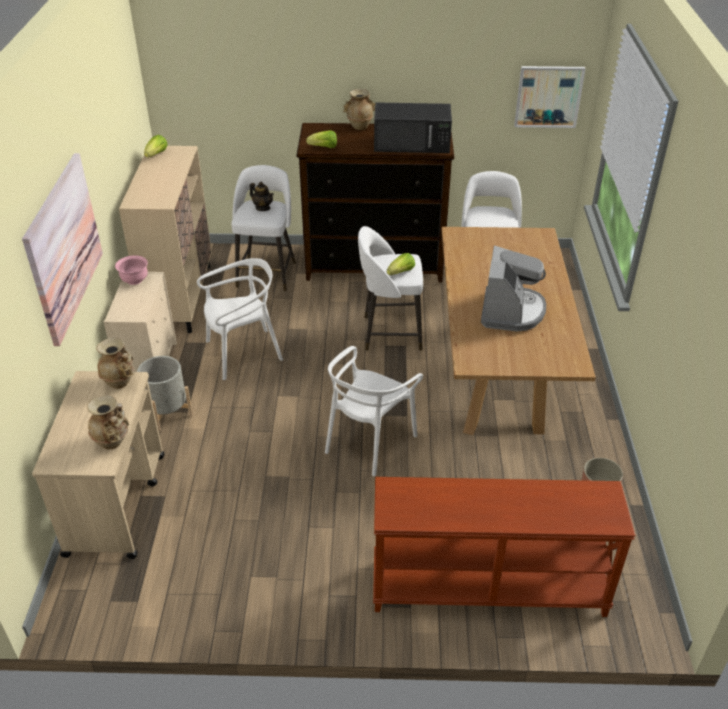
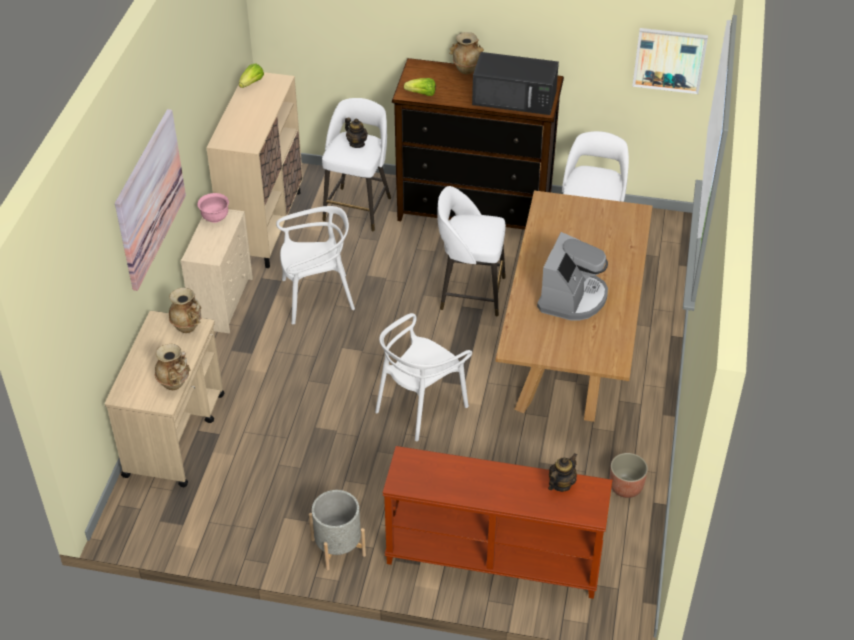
camera: 10 degrees right, 5 degrees up
grey planter [137,356,193,431] -> grey planter moved to [309,490,366,571]
lettuce [387,253,415,275] -> none
none -> teapot [548,453,577,492]

